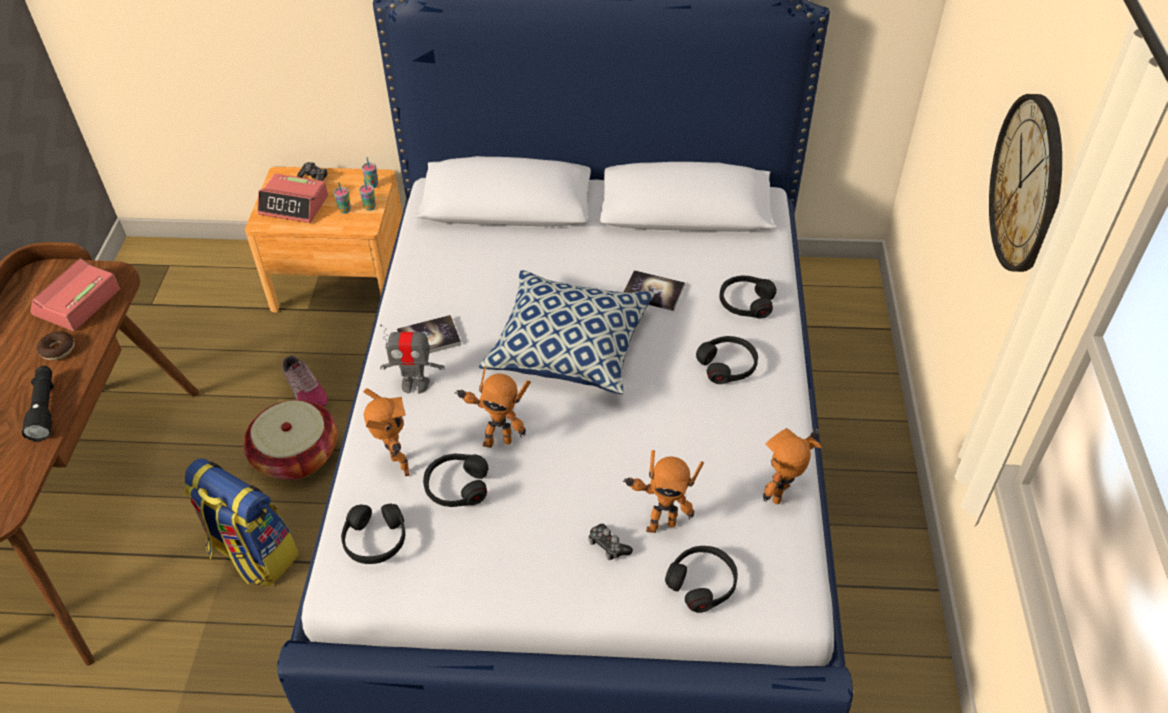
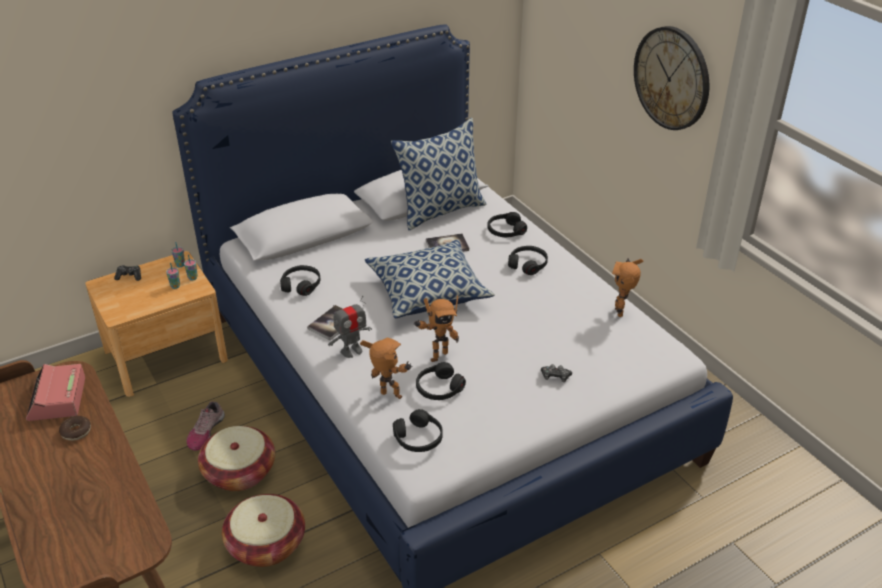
camera: 35 degrees left, 10 degrees down
black flashlight [22,366,54,442] -> none
backpack [185,458,299,586] -> basket [222,494,305,567]
alarm clock [258,174,328,223] -> none
shoe [282,355,328,407] -> shoe turned 90 degrees clockwise [187,402,225,451]
toy robot [623,450,704,533] -> none
black headphones [665,546,738,613] -> black headphones moved to [280,265,321,296]
none -> pillow [391,118,487,230]

